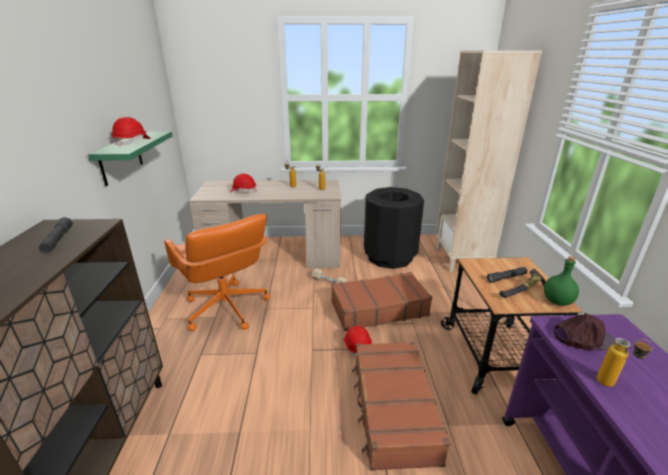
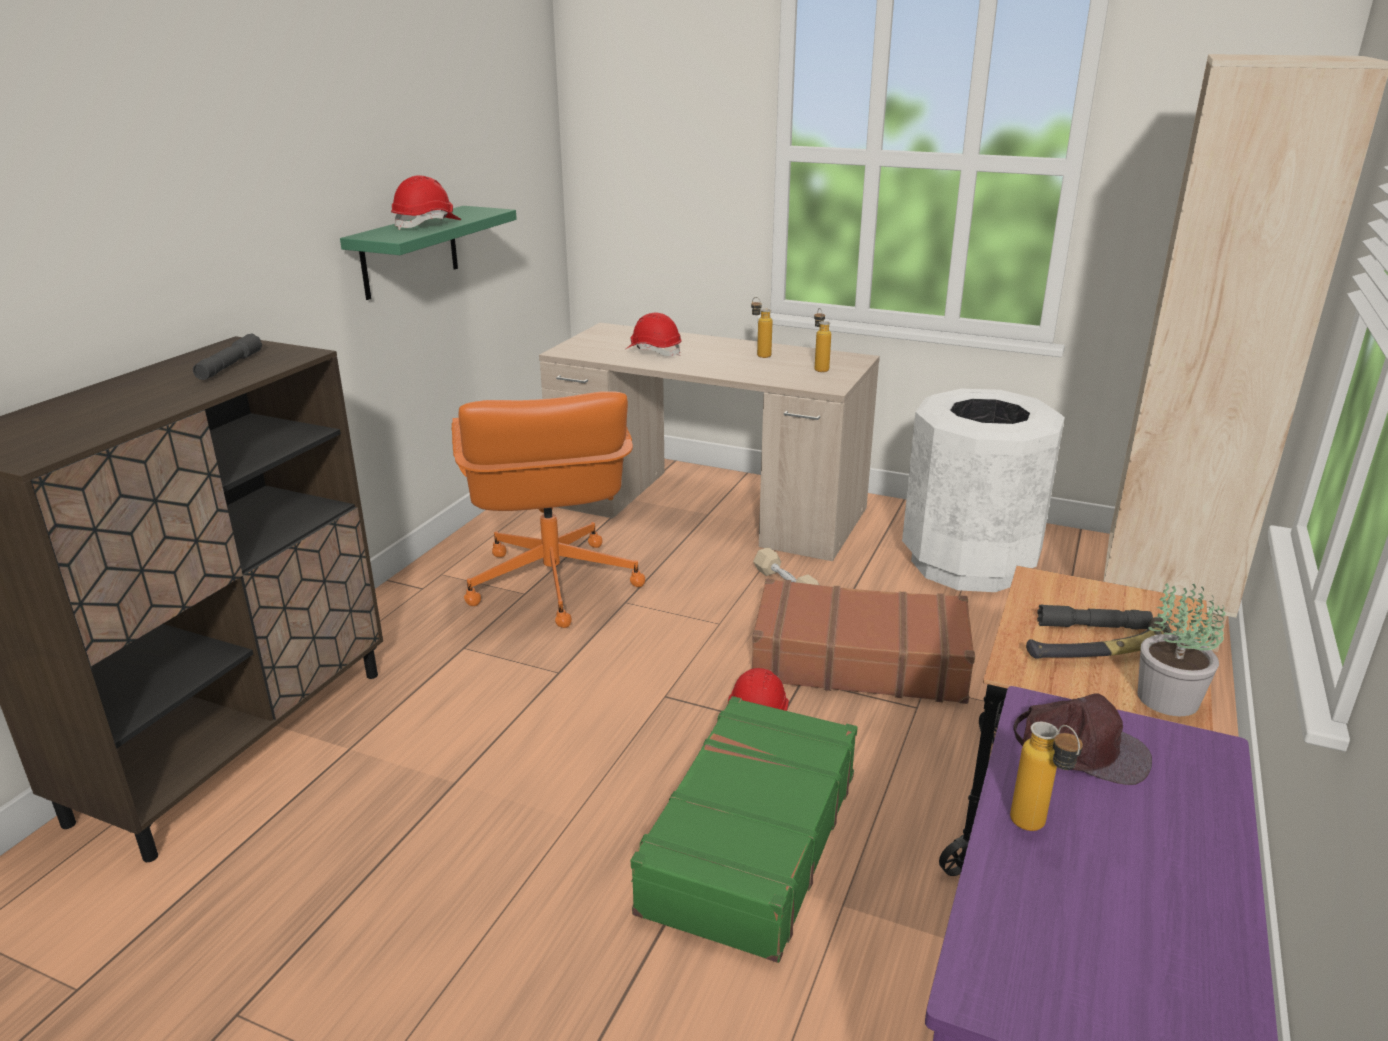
camera: 25 degrees right, 0 degrees up
brown suitcase [352,342,450,471] -> green suitcase [631,696,858,963]
black trash can [364,187,424,269] -> white trash can [902,388,1065,592]
green bottle [544,256,579,306] -> potted plant [1138,583,1225,716]

